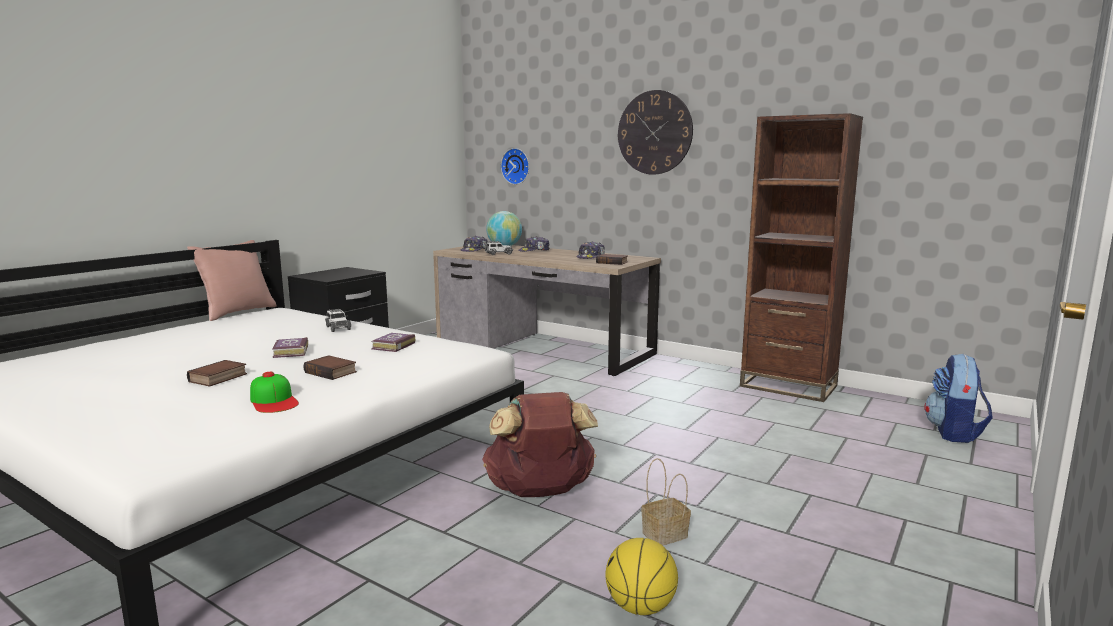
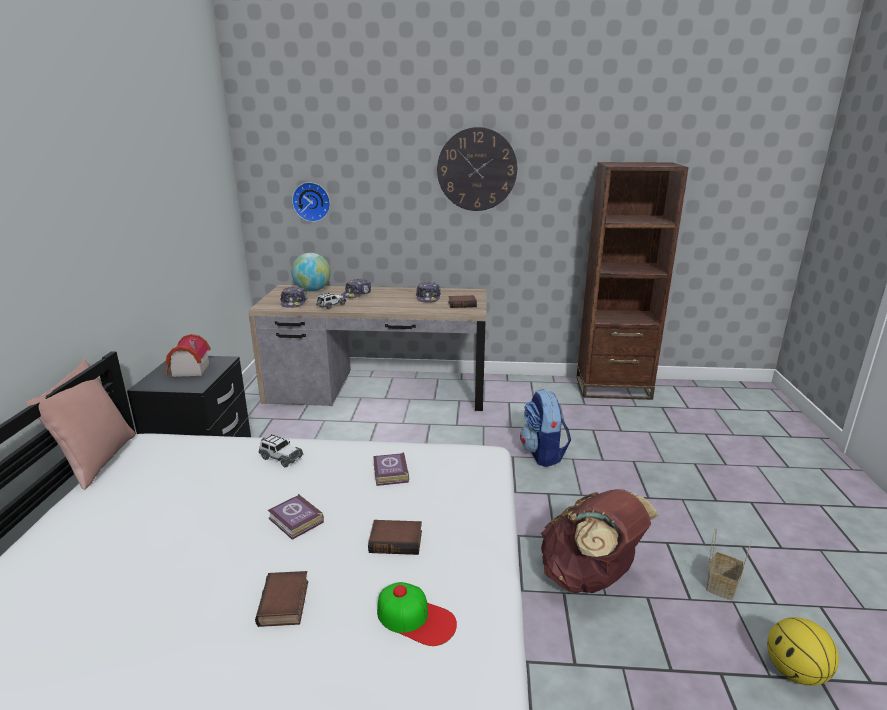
camera: 30 degrees left, 10 degrees up
backpack [924,354,993,443] -> backpack moved to [520,389,571,467]
none -> toy house [166,334,211,377]

